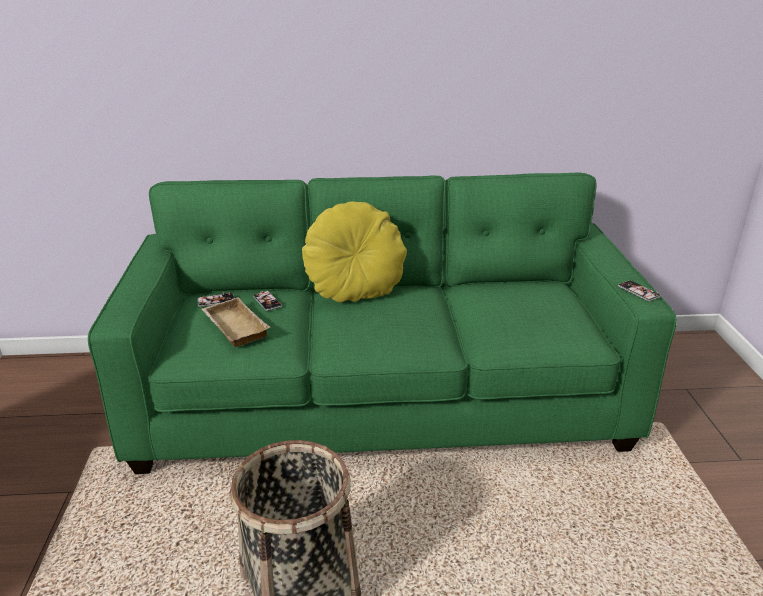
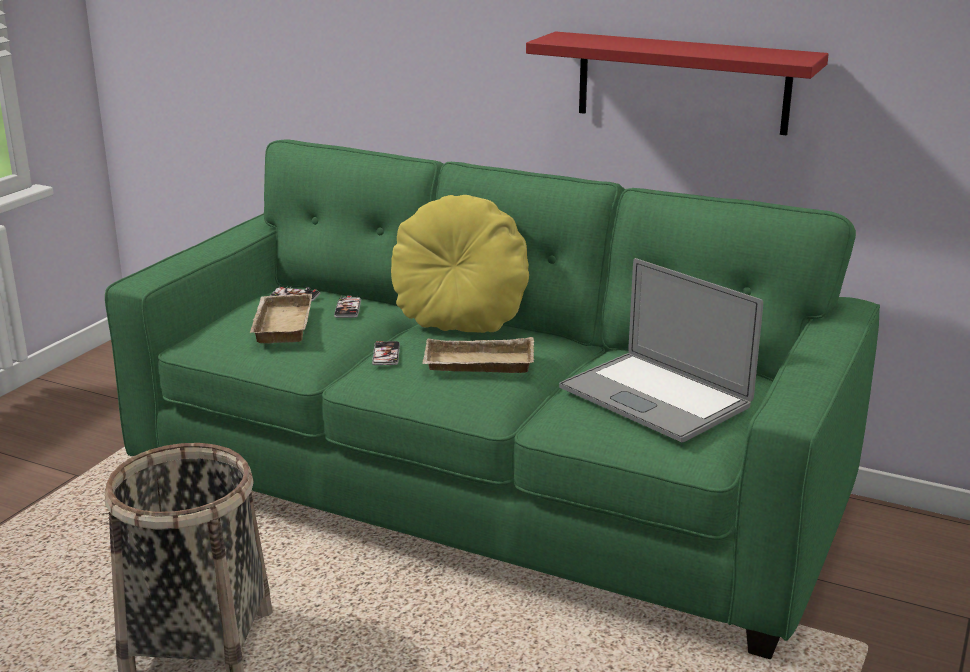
camera: 30 degrees right, 5 degrees down
phone [618,280,661,301] -> phone moved to [372,341,400,365]
none -> beige tray [422,337,534,373]
none -> red shelf [526,31,829,135]
none -> laptop [559,258,763,442]

